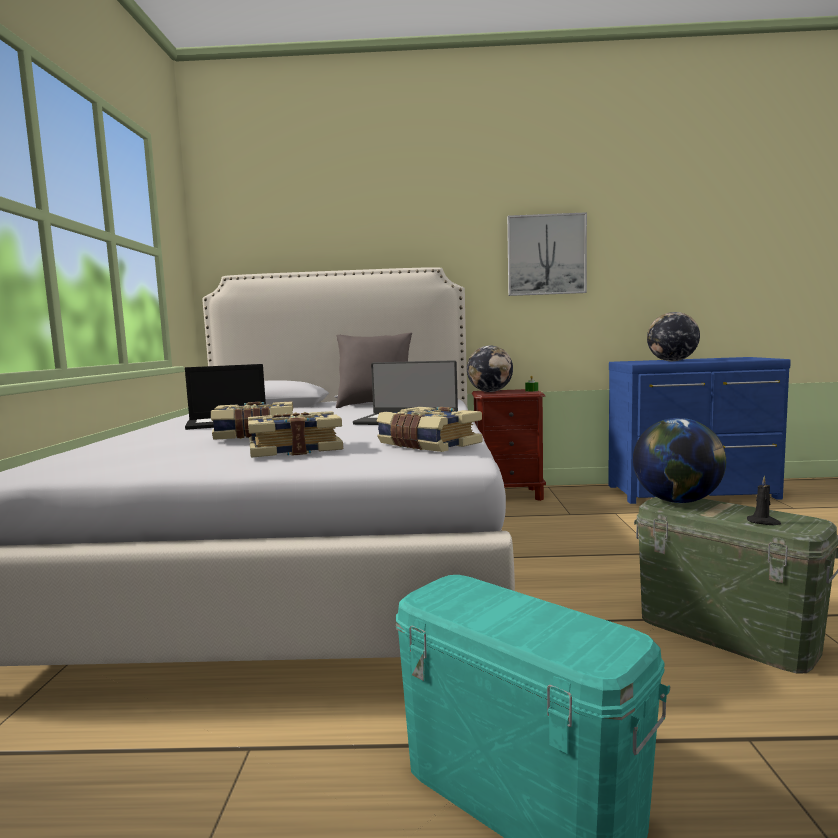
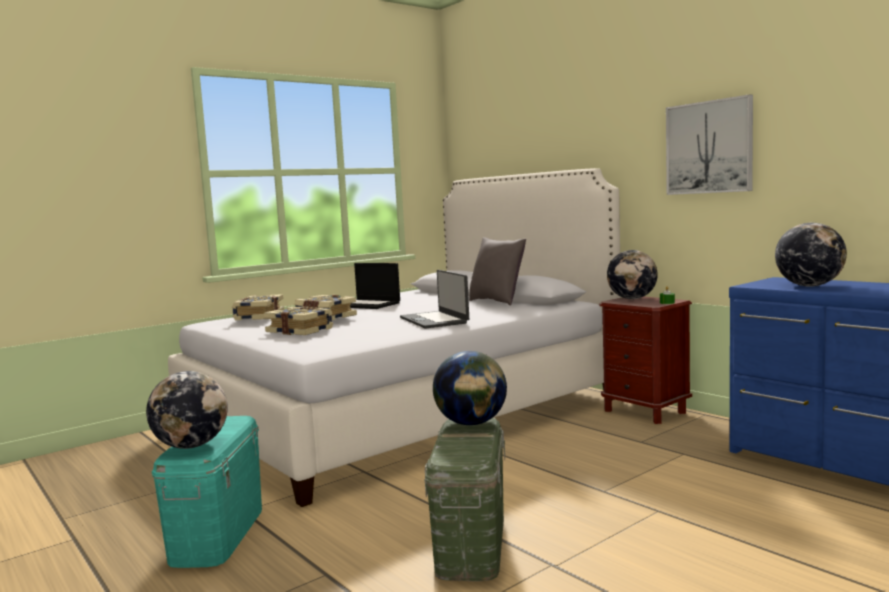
camera: 50 degrees right, 0 degrees up
book [377,407,482,452] -> book moved to [232,294,284,320]
black candle [747,476,781,525] -> none
none -> globe [146,371,228,449]

